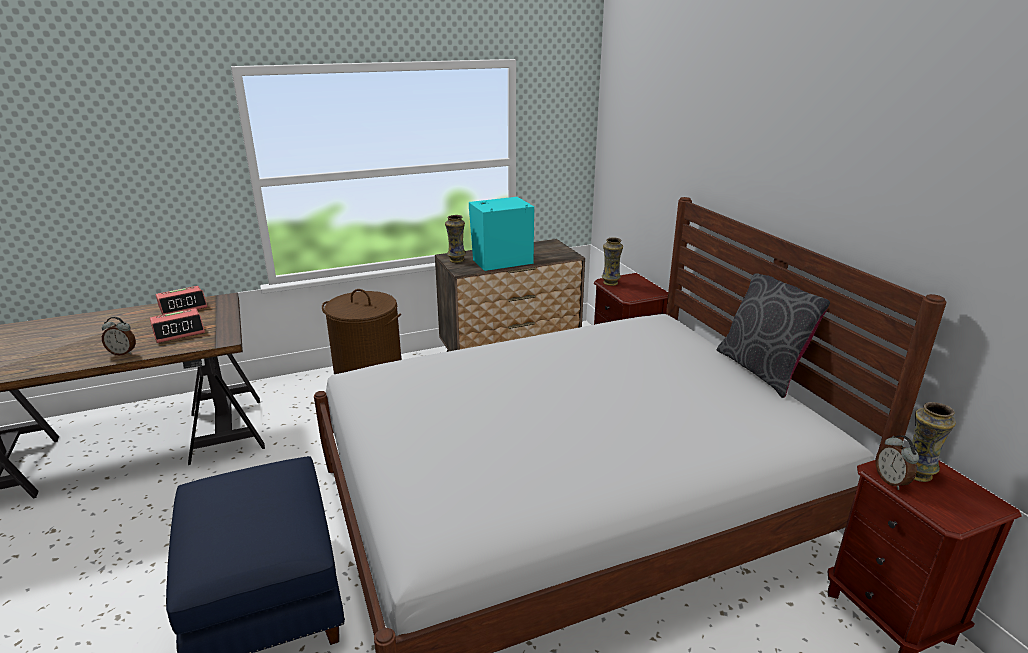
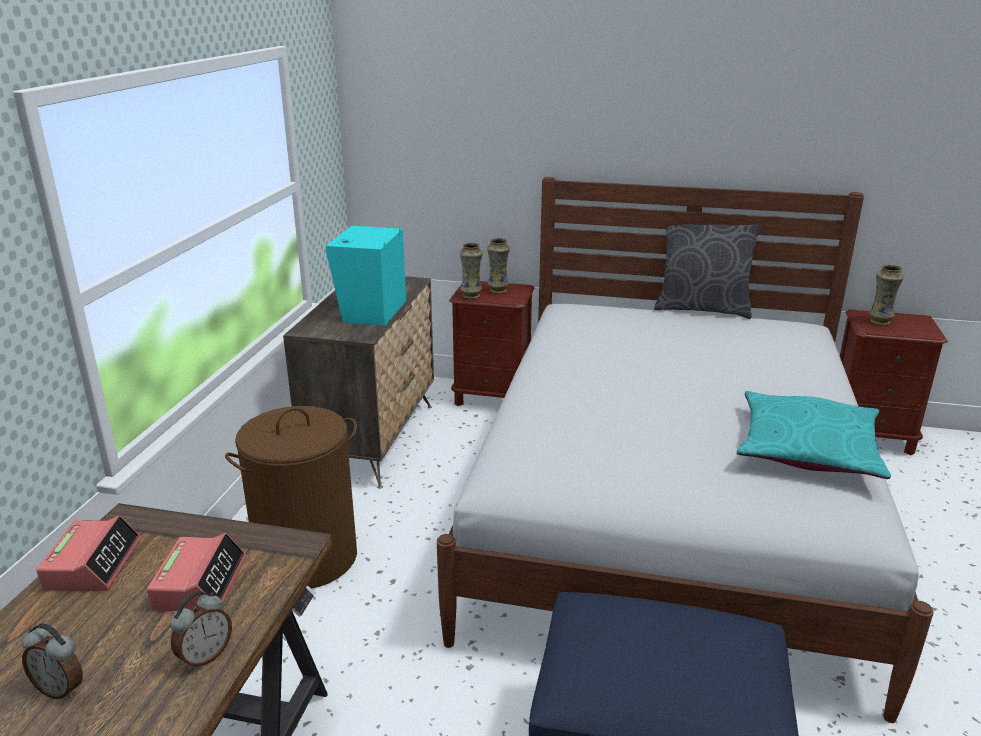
camera: 55 degrees left, 0 degrees up
vase [445,215,466,263] -> vase moved to [487,238,510,293]
alarm clock [875,435,919,490] -> alarm clock moved to [22,623,83,699]
none -> turquoise pillow [737,391,891,479]

